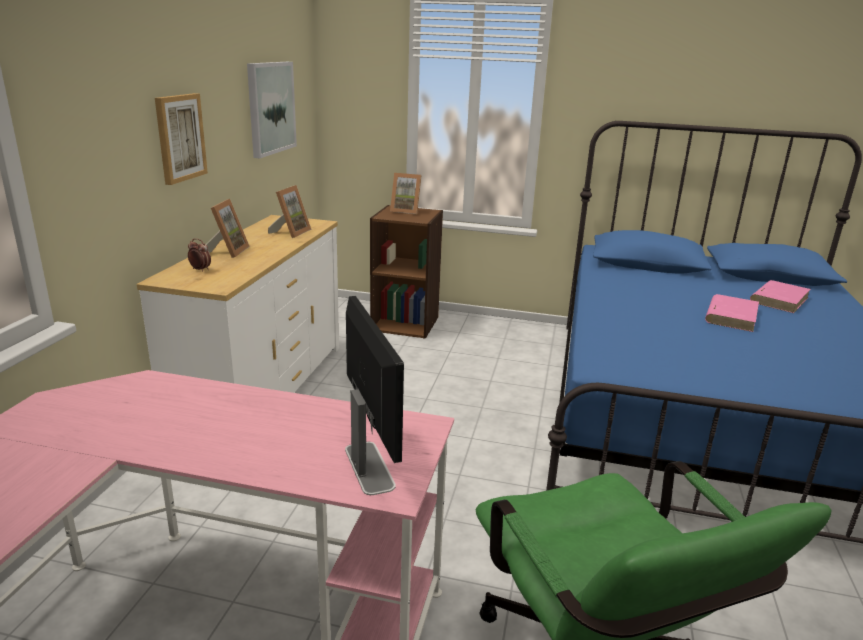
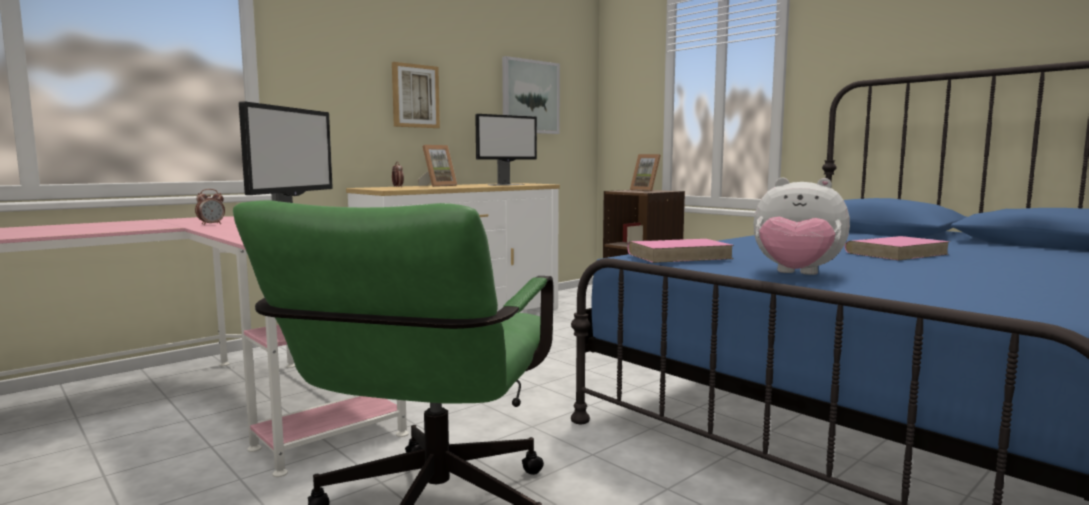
camera: 35 degrees right, 15 degrees down
picture frame [268,185,311,238] -> monitor [475,114,537,185]
pink book [750,280,811,313] -> pink book moved to [628,239,734,263]
none -> alarm clock [195,189,225,225]
none -> plush toy [753,178,850,275]

